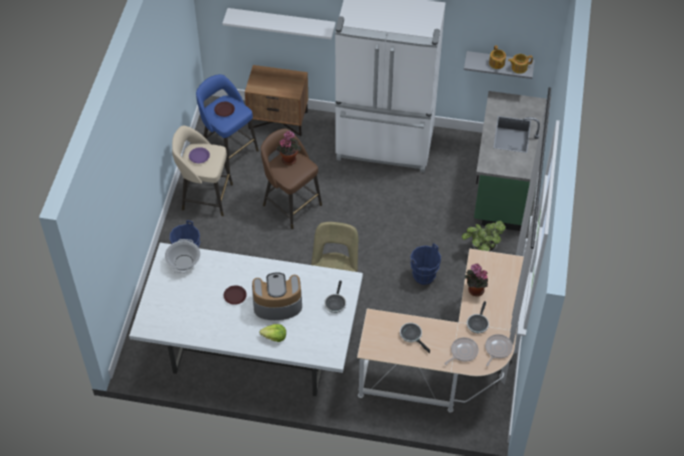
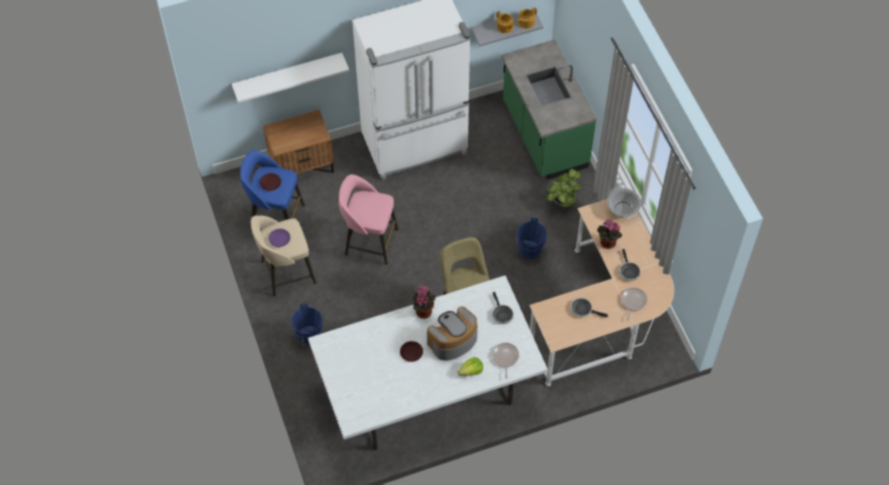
camera: 30 degrees left, 5 degrees up
cooking pot [165,239,200,273] -> cooking pot moved to [607,187,641,220]
brown stool [261,128,322,229] -> pink stool [339,174,398,265]
potted plant [276,131,301,165] -> potted plant moved to [412,285,436,319]
frying pan [485,334,513,366] -> frying pan moved to [492,343,519,379]

